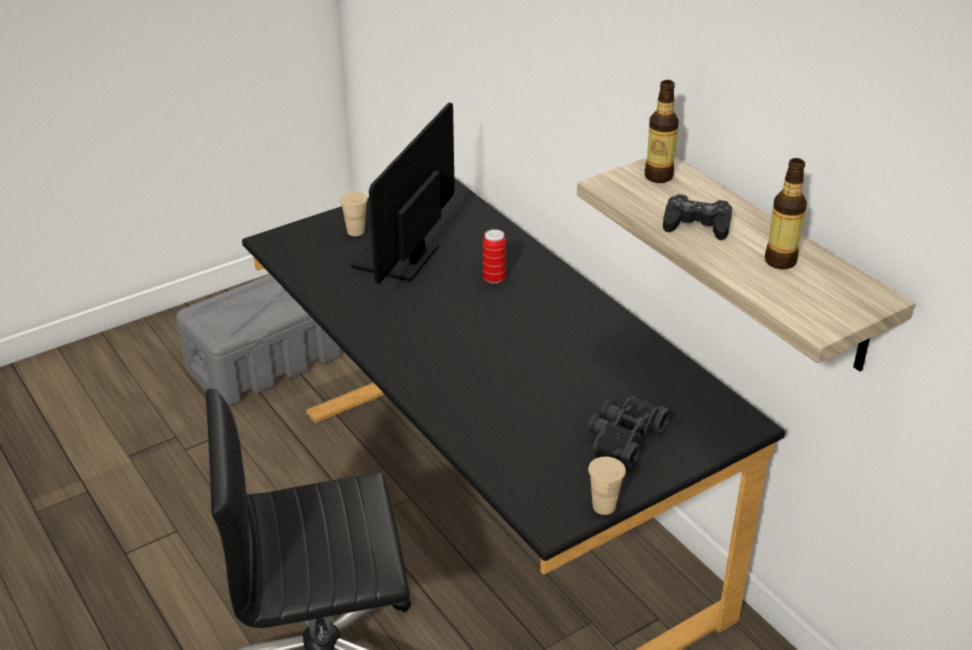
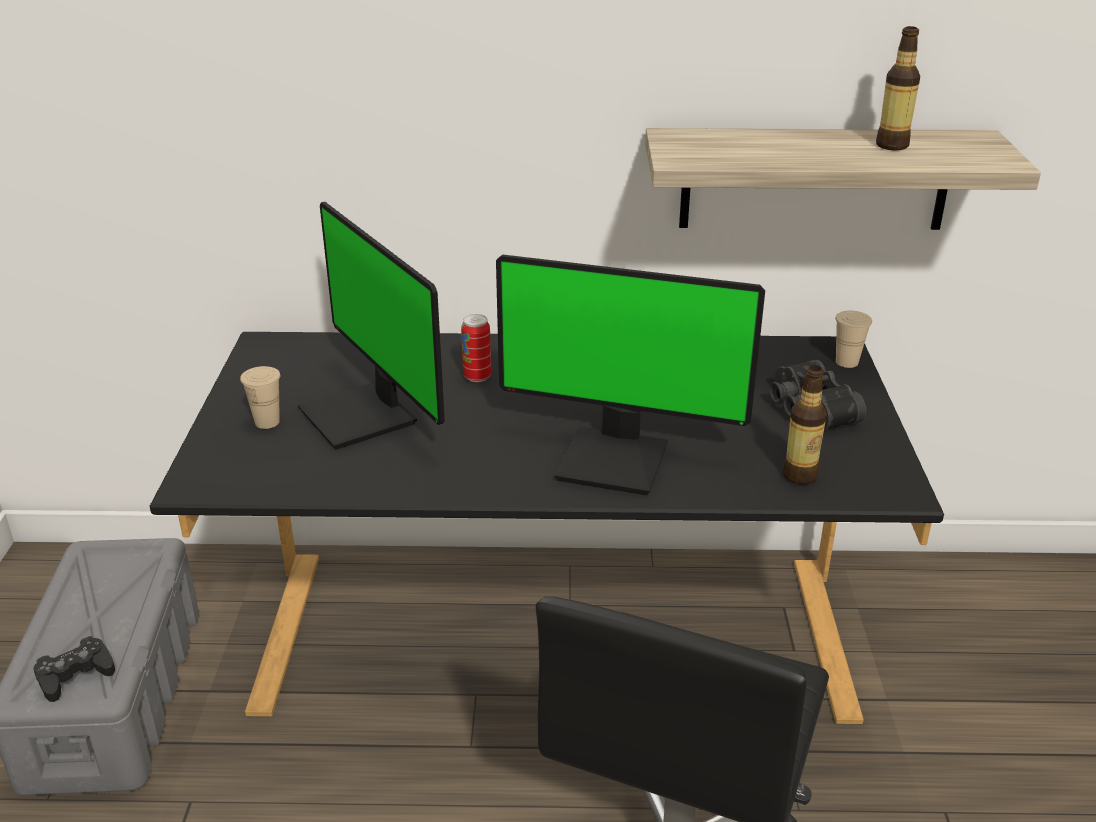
camera: 55 degrees left, 5 degrees down
beige cup [588,457,626,515] -> beige cup moved to [835,311,872,368]
bottle [645,80,679,183] -> bottle moved to [783,365,827,485]
black game controller [663,194,732,240] -> black game controller moved to [33,636,115,702]
none -> monitor [496,254,765,496]

